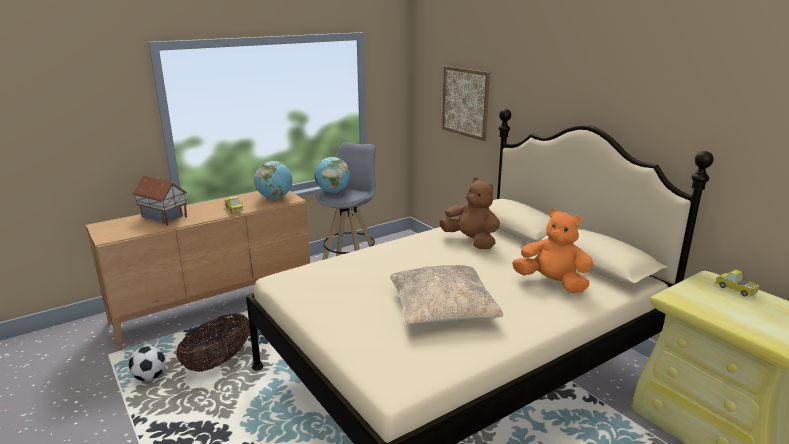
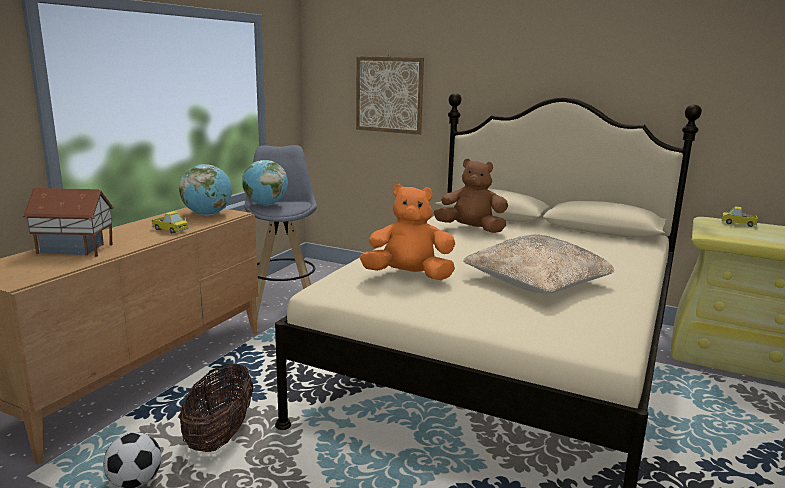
camera: 30 degrees left, 5 degrees down
orange plush toy [512,208,593,294] -> orange plush toy moved to [360,184,455,280]

